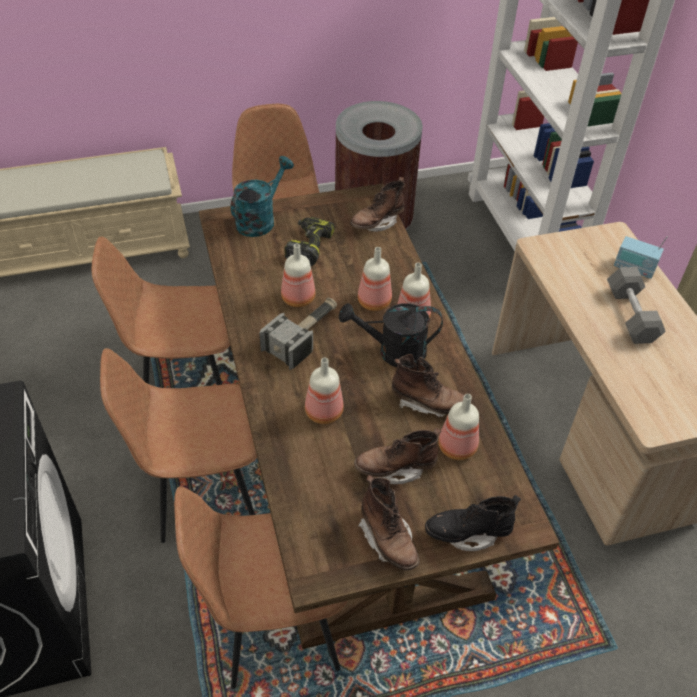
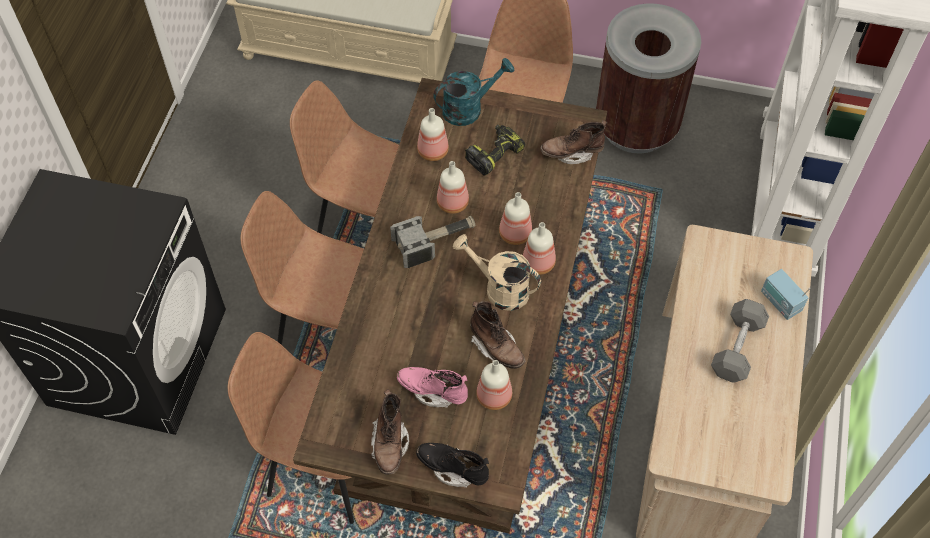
camera: 30 degrees right, 10 degrees up
bottle [305,358,344,424] -> bottle moved to [417,108,449,161]
black watering can [339,303,443,367] -> beige watering can [453,234,541,311]
brown boot [354,428,442,484] -> pink boot [397,367,468,408]

